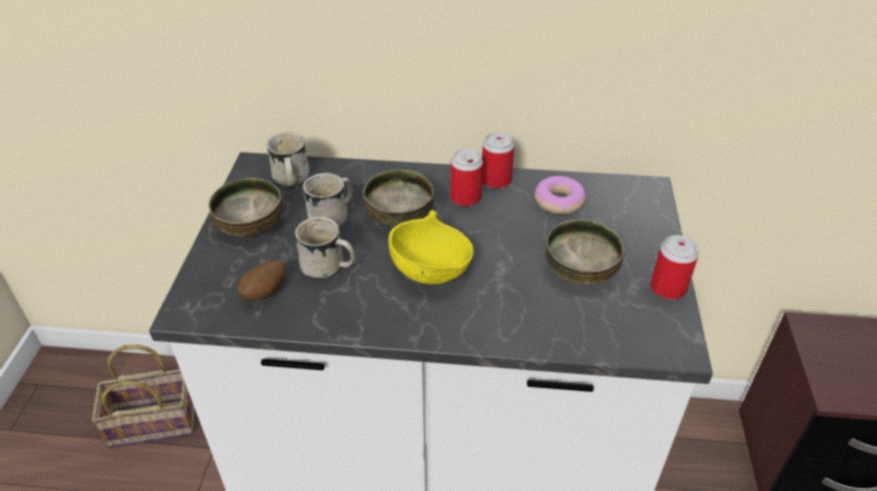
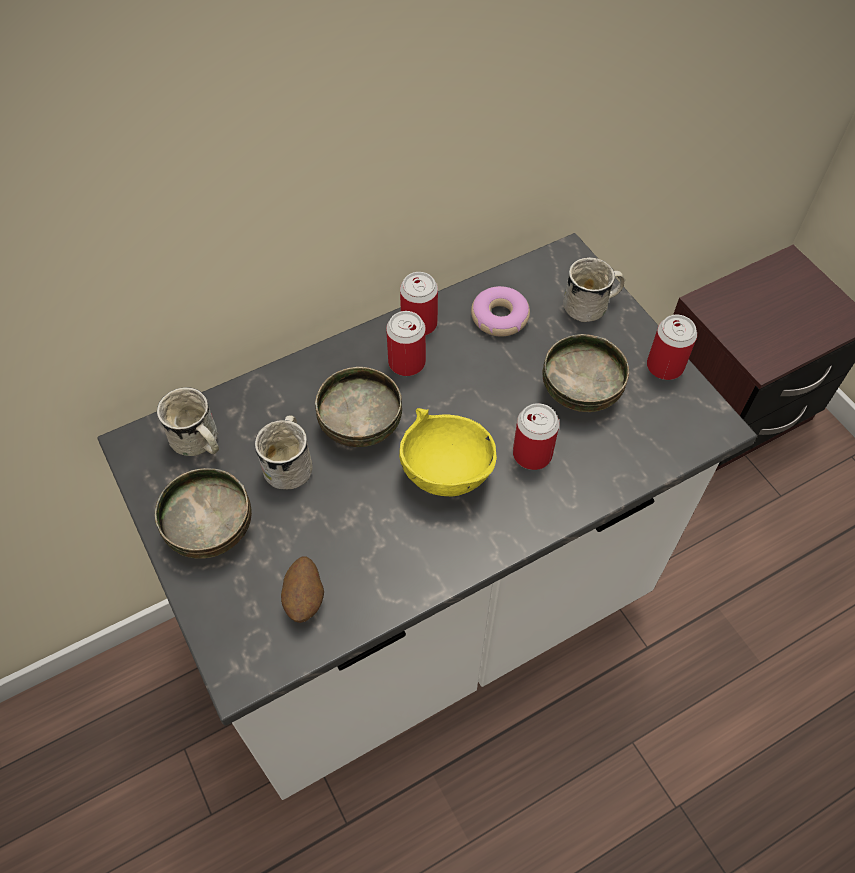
camera: 35 degrees left, 15 degrees up
basket [91,345,195,448] -> none
white mug [295,217,355,278] -> white mug moved to [563,257,624,322]
none -> can [513,403,559,470]

